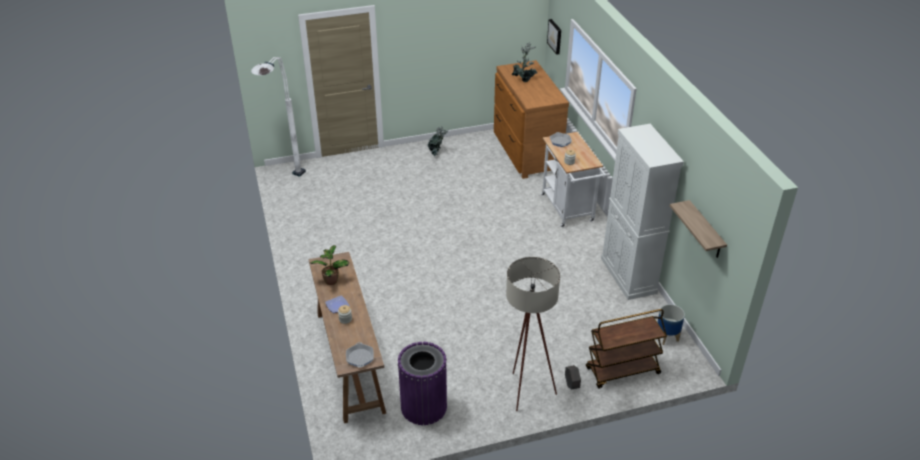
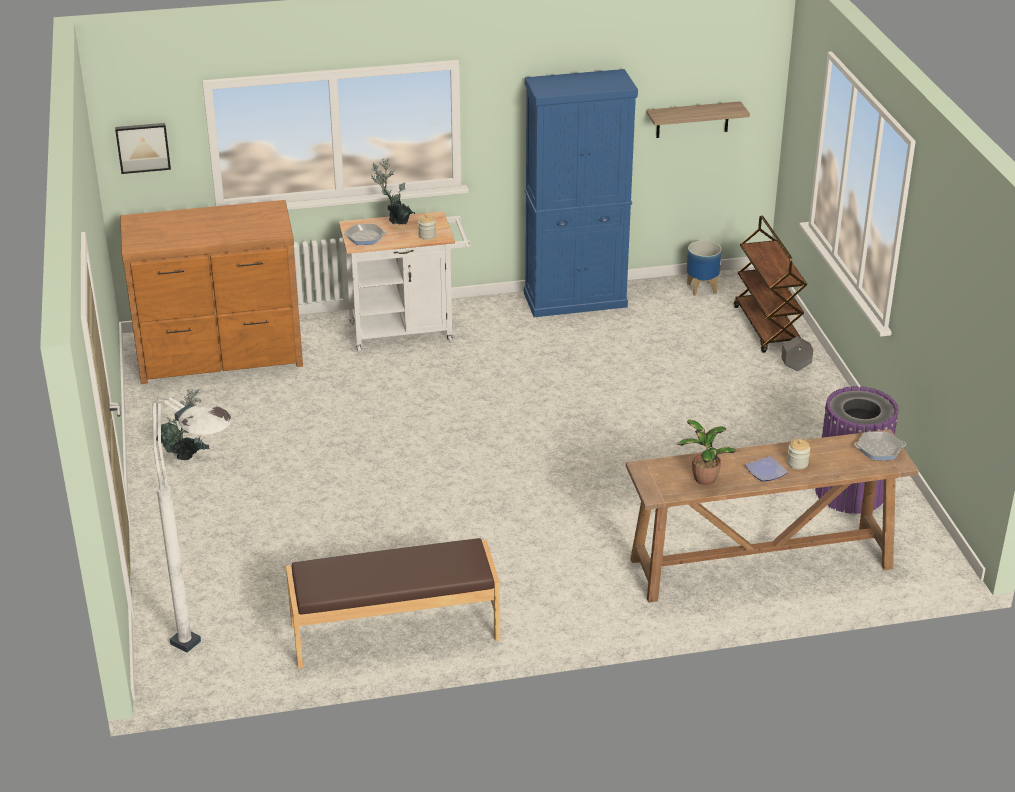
camera: 85 degrees left, 5 degrees down
beige floor lamp [506,257,560,411] -> none
potted plant [511,42,537,82] -> potted plant moved to [371,159,415,225]
white cabinet [601,124,684,300] -> blue cabinet [524,69,638,317]
none -> brown bench [286,538,500,669]

